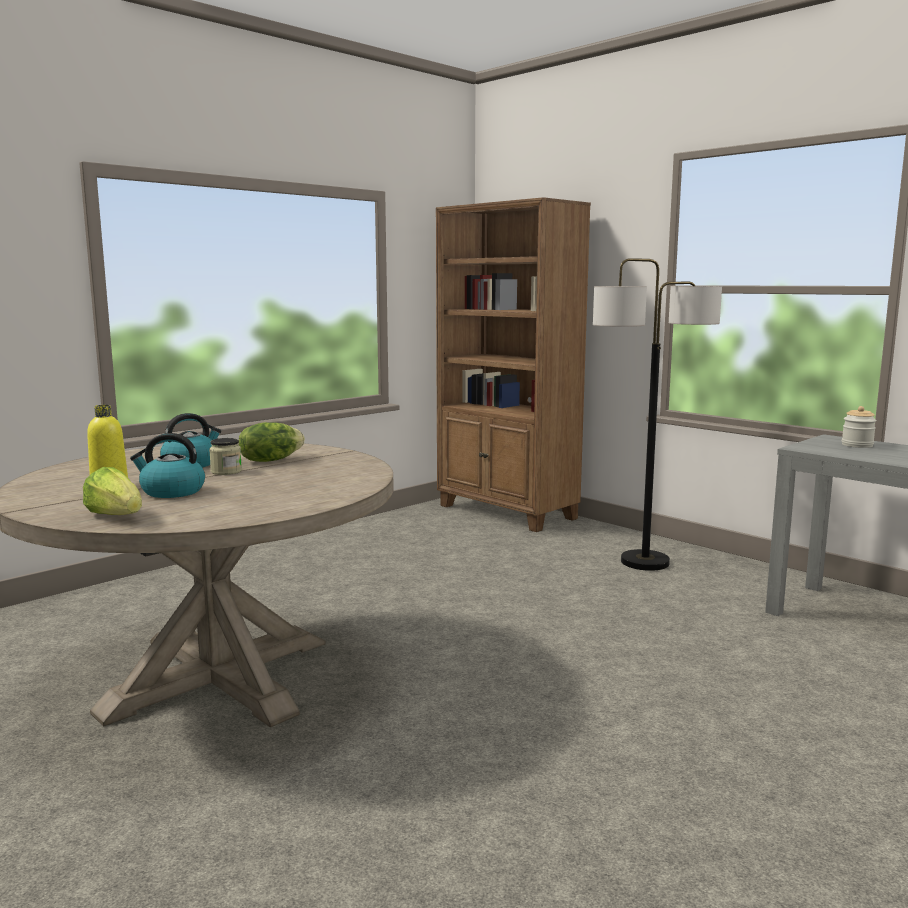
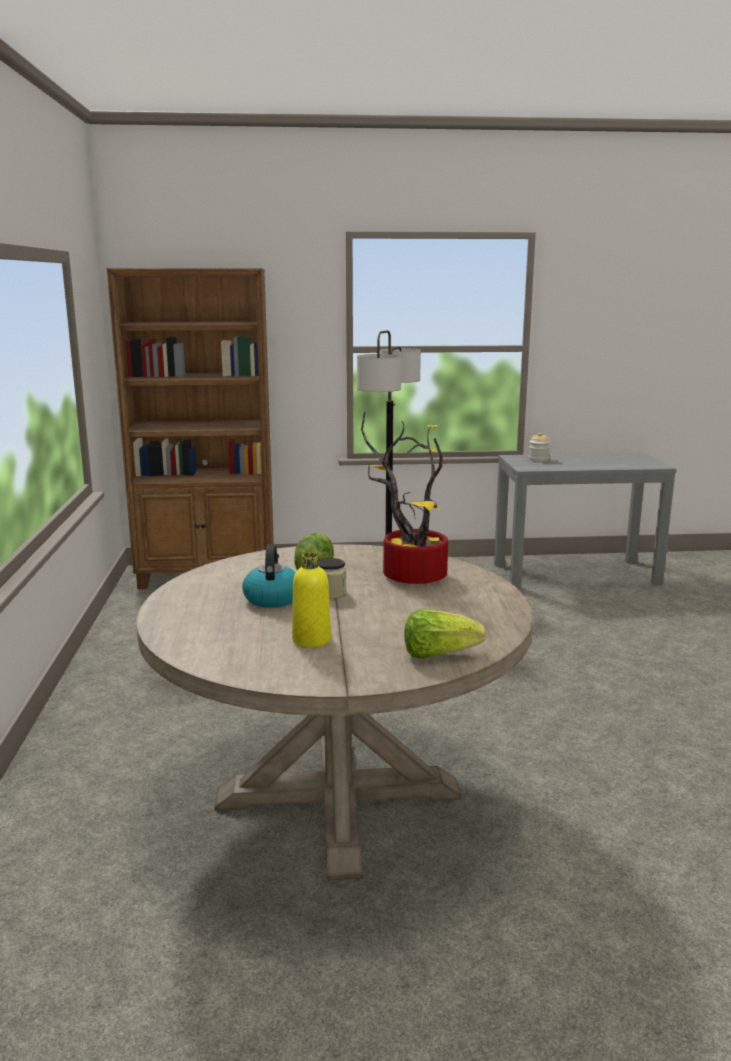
camera: 50 degrees left, 5 degrees up
kettle [130,433,205,498] -> none
none -> potted plant [361,412,448,584]

